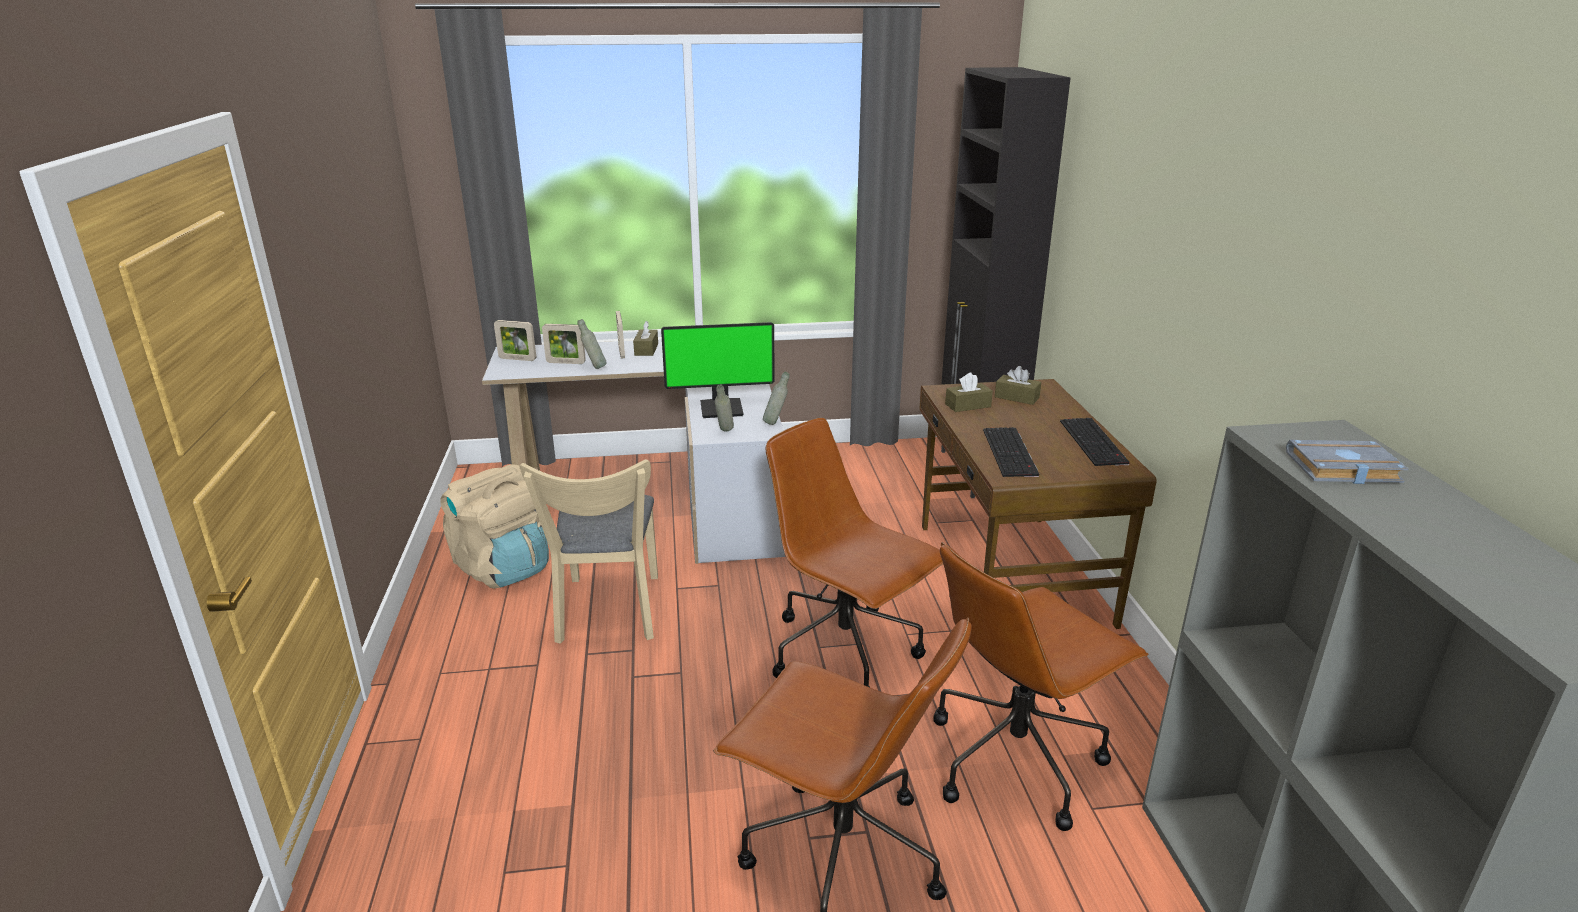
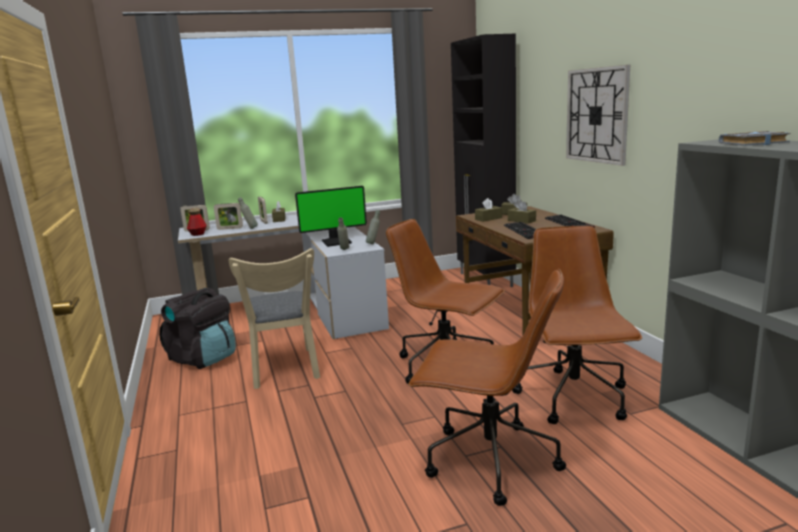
camera: 10 degrees left, 10 degrees down
beige backpack [440,464,549,589] -> black backpack [159,288,236,369]
brown office chair [933,542,1149,831] -> brown office chair turned 135 degrees clockwise [512,226,642,424]
none -> bottle [187,208,207,236]
none -> brown tissue box [508,200,536,224]
none -> wall clock [566,65,630,166]

